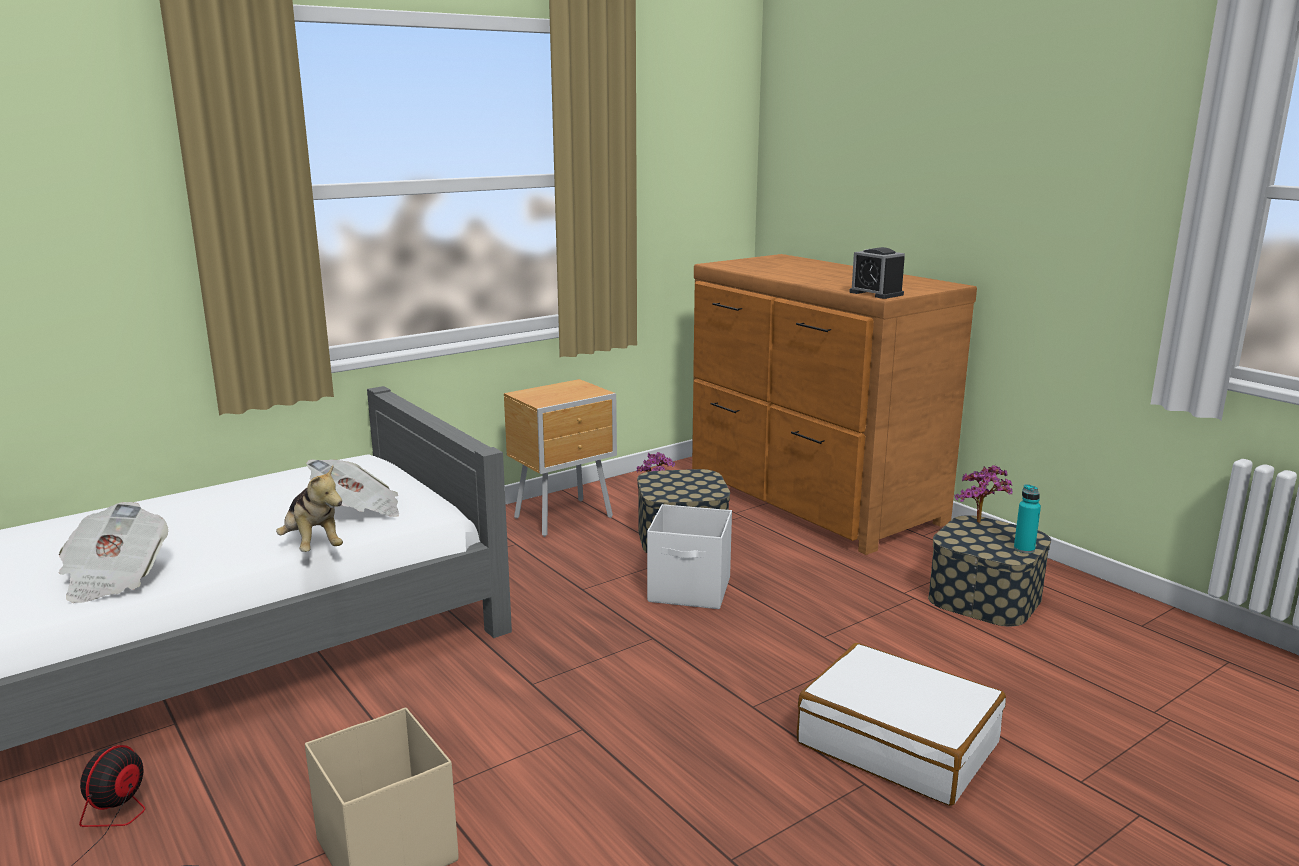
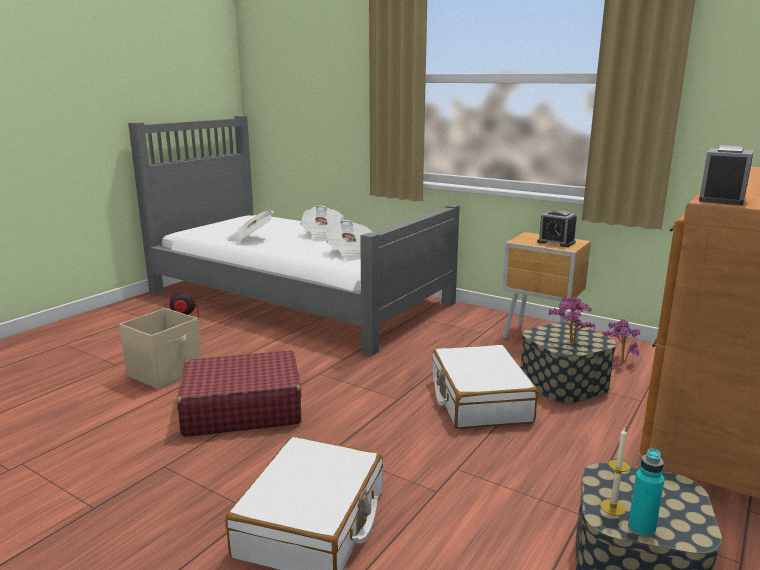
camera: 70 degrees right, 0 degrees up
plush toy [276,465,343,552] -> none
white storage box [647,504,732,609] -> white suitcase [432,345,538,429]
potted plant [955,465,1013,523] -> potted plant moved to [549,297,596,343]
none -> red suitcase [177,350,301,437]
none -> newspaper [300,205,344,241]
none -> alarm clock [537,210,577,247]
none -> candle [600,427,631,516]

